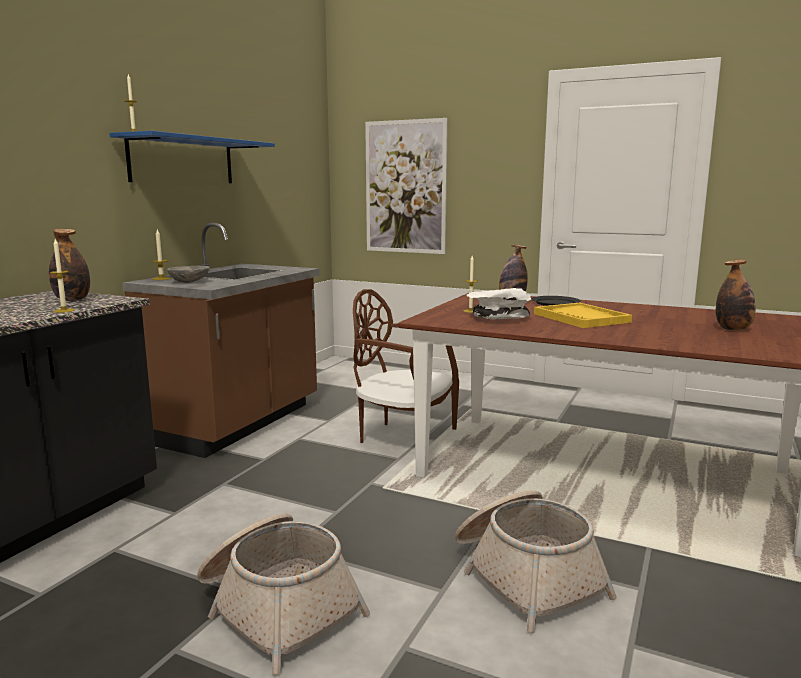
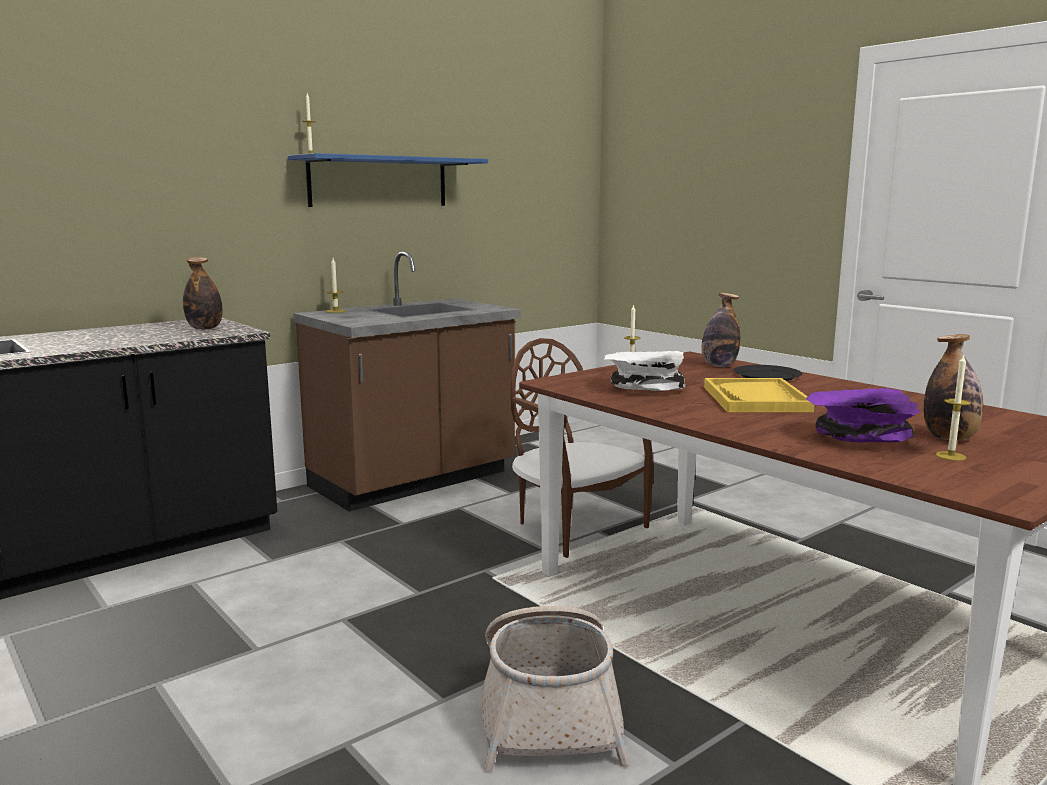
camera: 25 degrees right, 0 degrees up
candle [50,239,75,313] -> candle moved to [936,354,971,461]
grey bowl [167,266,210,283] -> none
basket [197,513,370,674] -> none
picture [365,118,448,254] -> none
none -> purple bowl [806,388,920,442]

